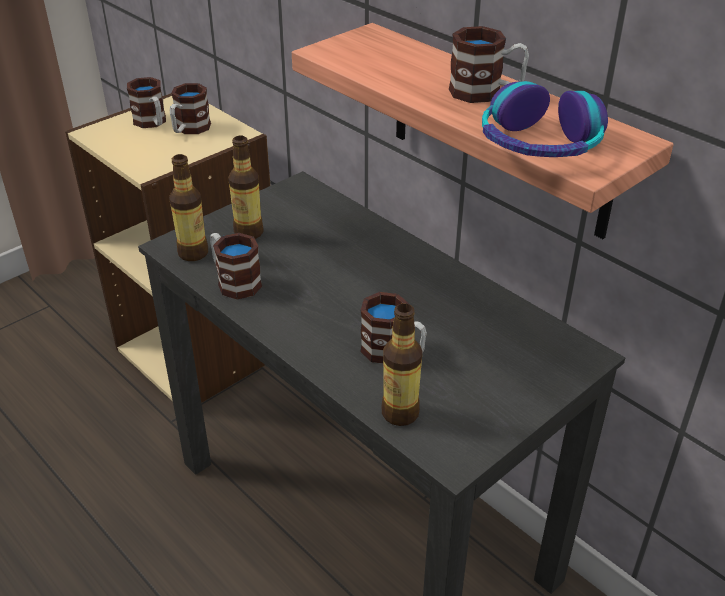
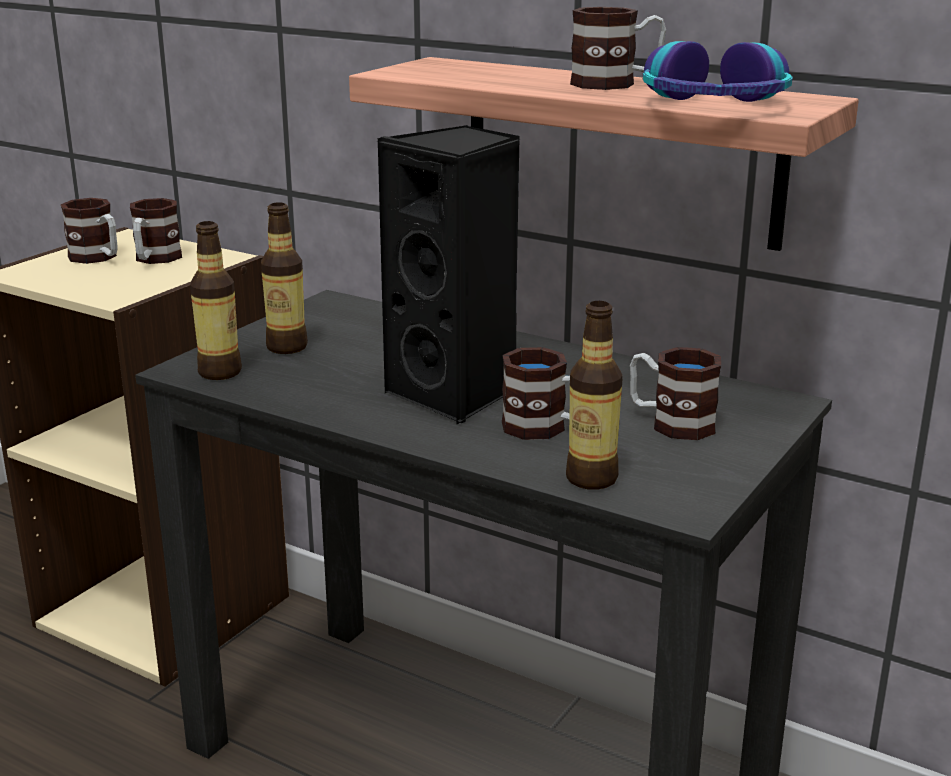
camera: 15 degrees left, 15 degrees down
mug [210,233,262,300] -> mug moved to [630,347,721,440]
none -> black speaker [376,125,520,424]

